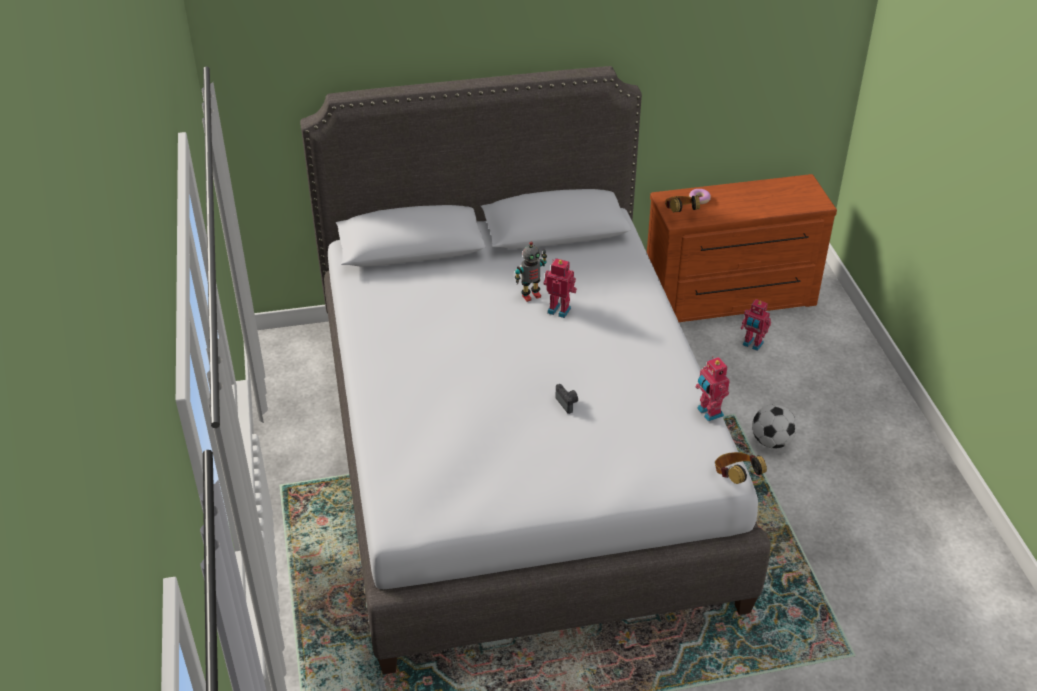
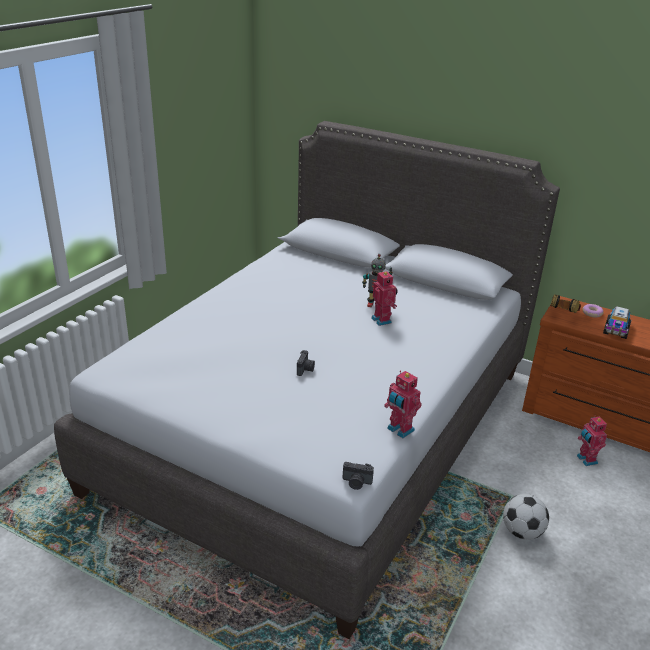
camera: 40 degrees right, 10 degrees down
toy robot [695,356,730,421] -> toy robot turned 60 degrees counterclockwise [384,370,422,438]
headphones [715,452,767,484] -> camera [342,462,374,490]
none -> toy truck [603,306,631,339]

